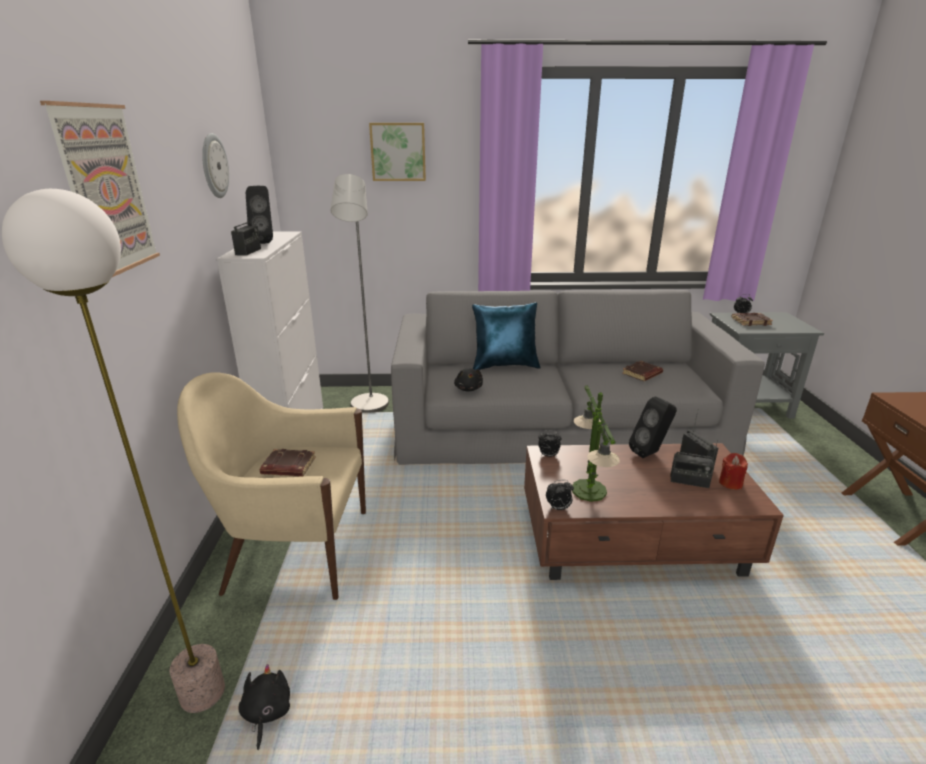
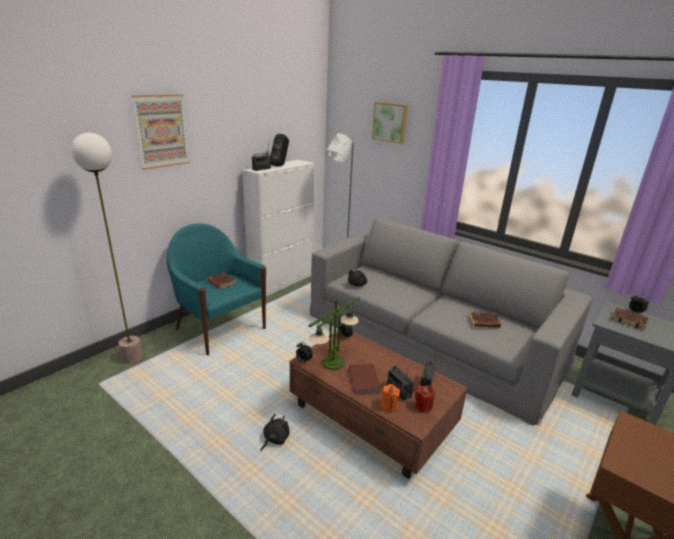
camera: 40 degrees right, 0 degrees up
beige armchair [177,372,366,600] -> turquoise armchair [166,223,266,355]
wall clock [202,133,229,198] -> none
black plush toy [239,664,290,750] -> black plush toy moved to [260,414,290,451]
blue pillow [472,302,540,370] -> none
black speaker [629,396,677,458] -> none
none -> brown book [349,364,381,395]
none -> orange candle [381,384,400,412]

